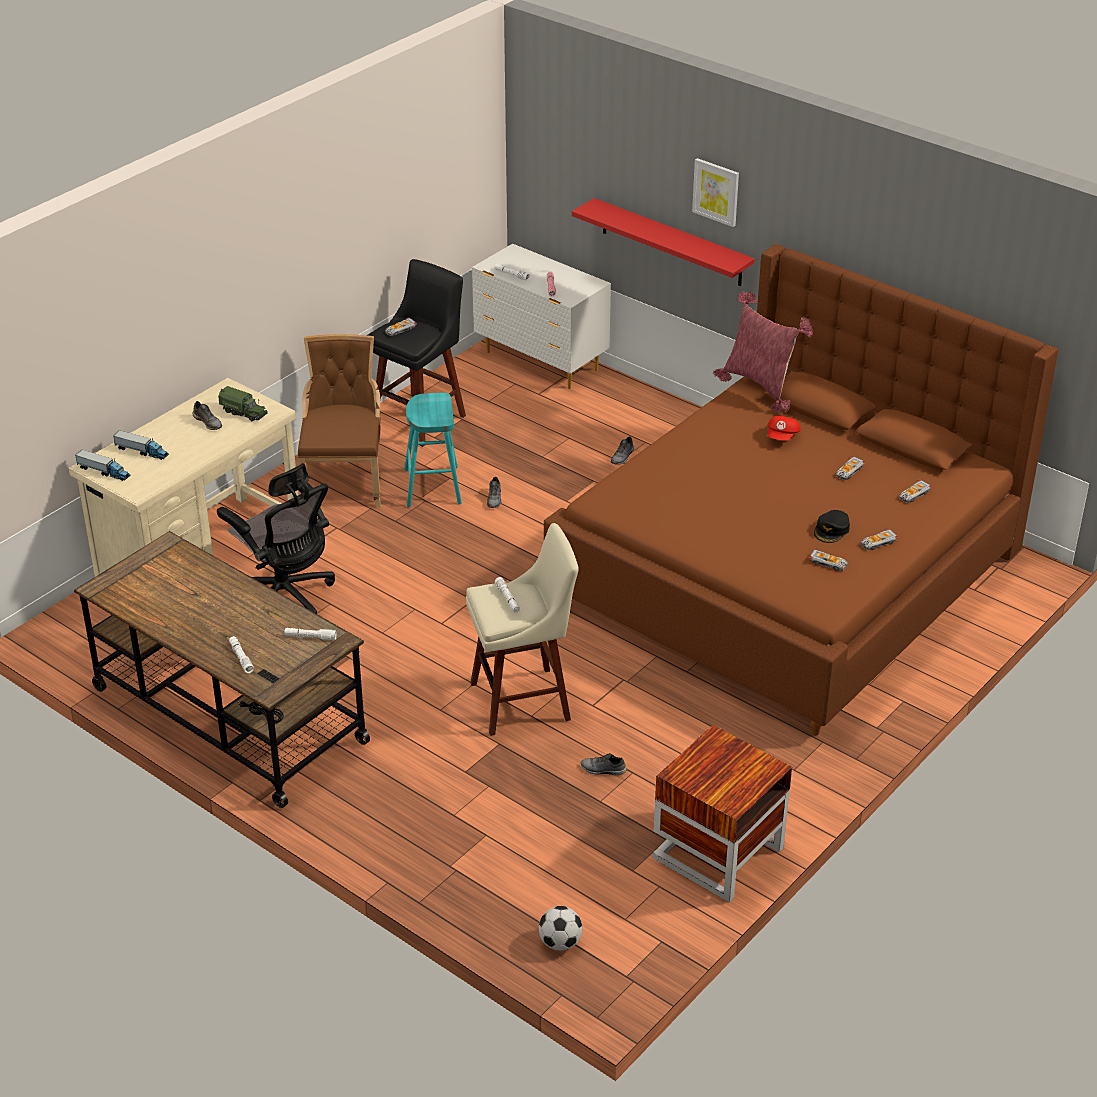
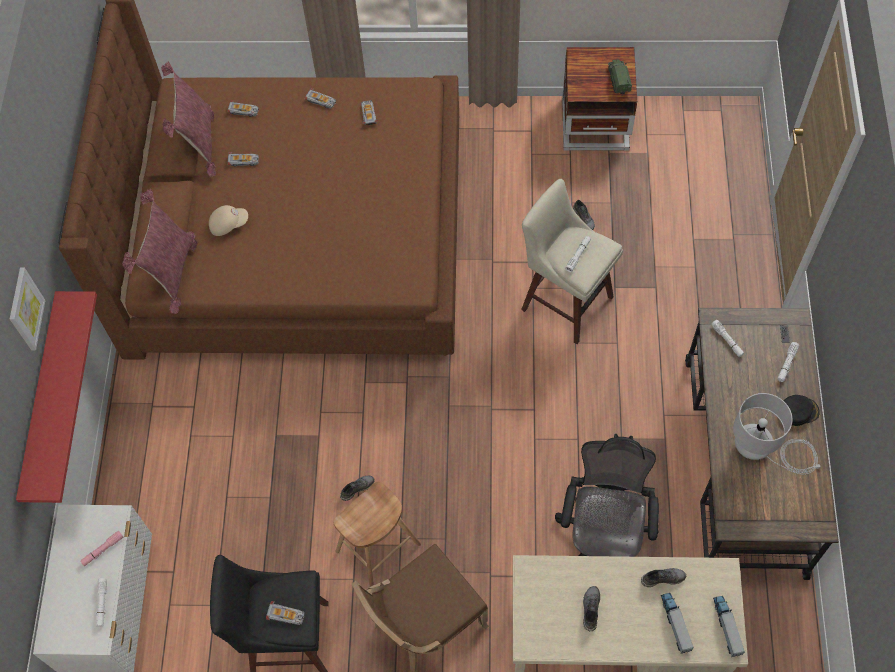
camera: 125 degrees left, 25 degrees up
toy truck [218,386,268,421] -> toy truck moved to [608,59,632,95]
turquoise stool [404,393,462,507] -> brown stool [333,482,421,587]
football [539,906,582,951] -> none
grey shoe [611,436,634,465] -> grey shoe moved to [641,568,686,587]
red cap [768,415,801,441] -> beige cap [209,205,248,236]
black cap [814,510,850,543] -> black cap moved to [783,395,820,426]
none -> red pillow [161,61,216,177]
none -> white table lamp [733,393,821,475]

